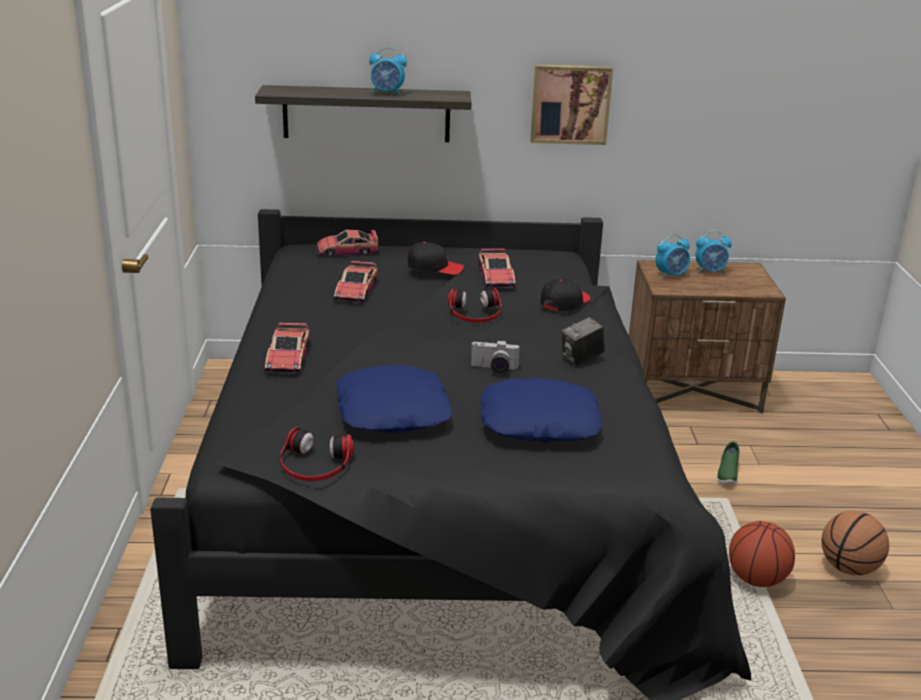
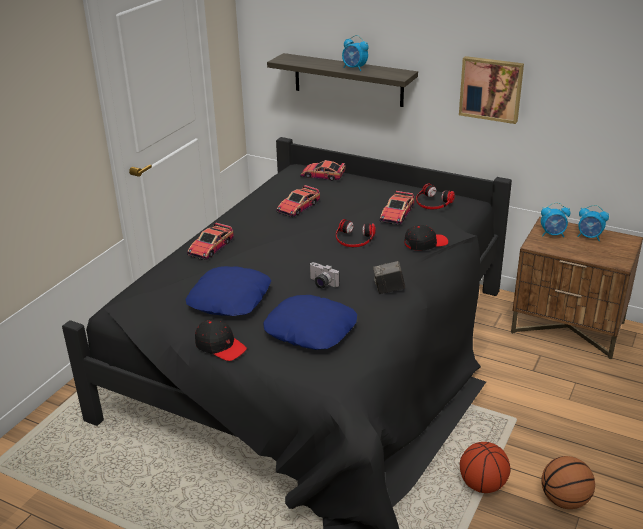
camera: 30 degrees right, 5 degrees up
headphones [279,427,354,481] -> headphones moved to [416,183,455,209]
black cap [408,242,464,275] -> black cap moved to [195,320,247,361]
green shoe [717,441,739,485] -> none

